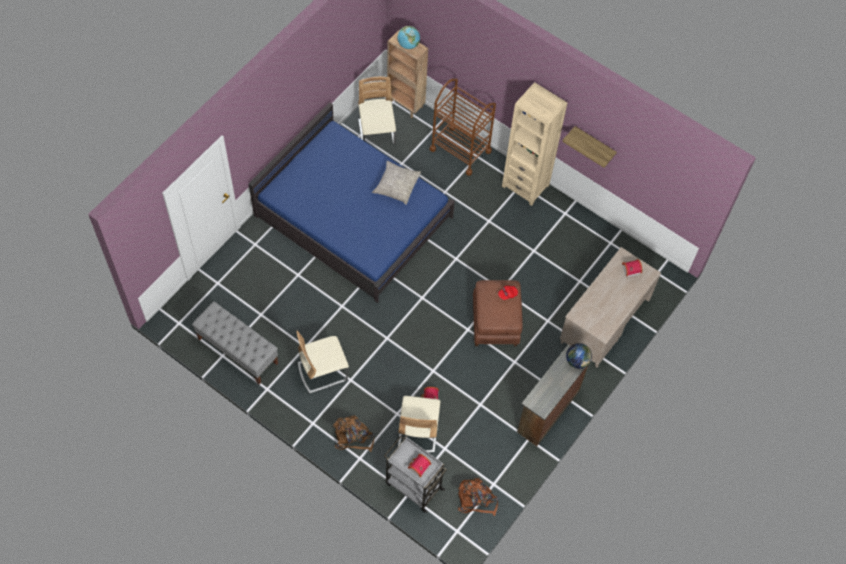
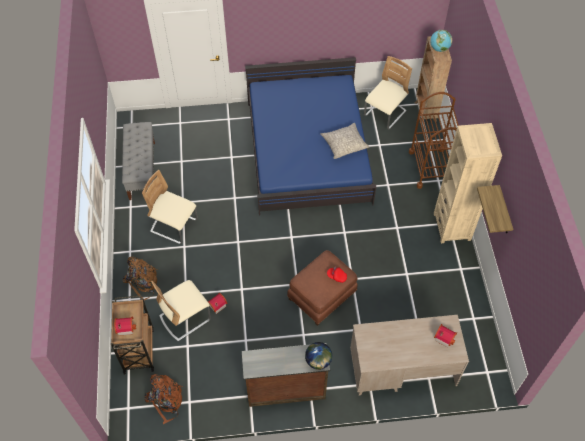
camera: 50 degrees right, 5 degrees down
grey cart [384,436,447,512] -> brown cart [111,295,154,375]

